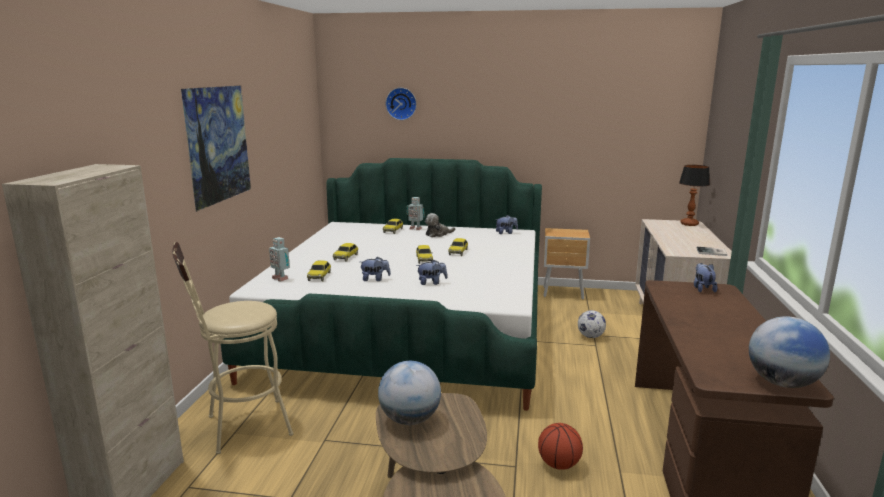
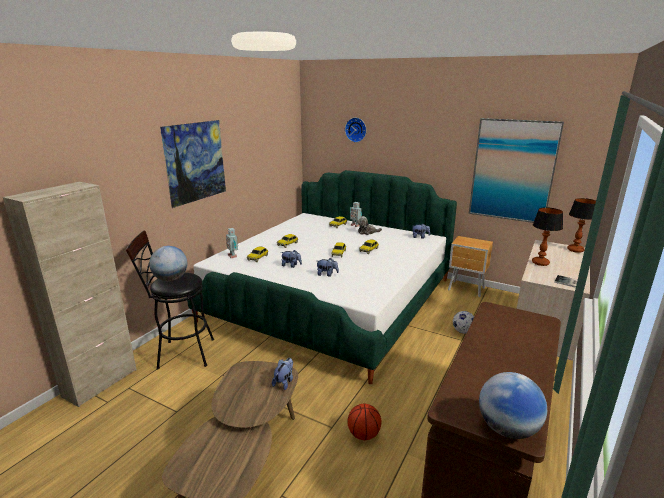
camera: 20 degrees right, 5 degrees up
beige stool [172,242,293,454] -> black stool [126,230,214,370]
globe [378,361,441,425] -> globe moved to [149,246,188,282]
plush toy [694,263,717,292] -> plush toy moved to [272,358,293,390]
none -> picture [469,118,564,223]
none -> table lamp [532,207,563,266]

